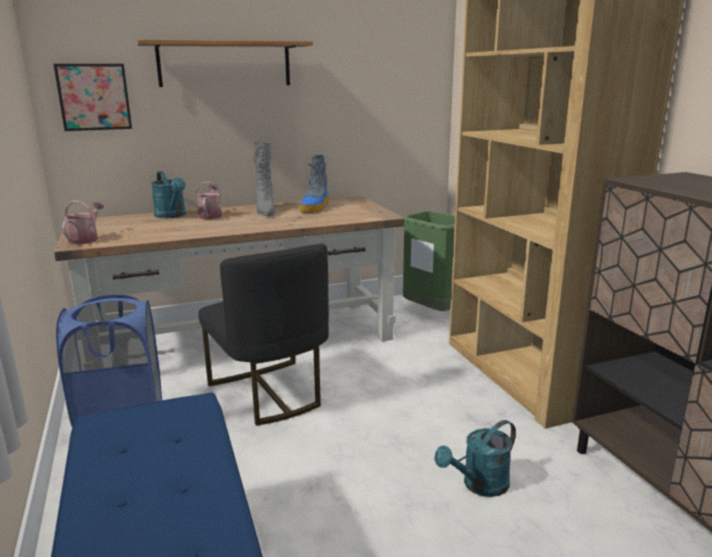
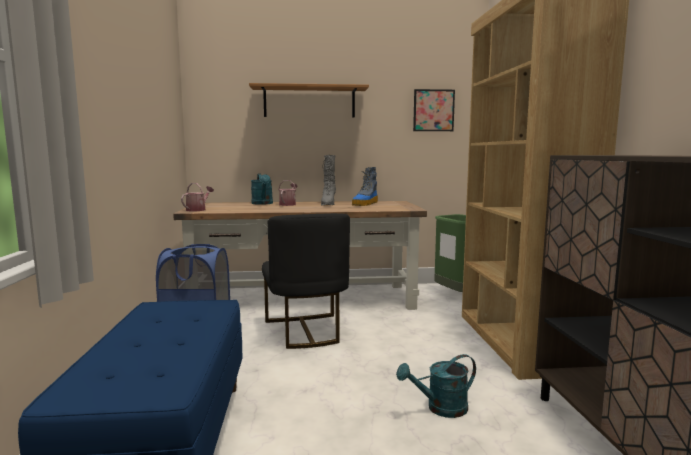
camera: 15 degrees right, 10 degrees down
picture [53,64,132,131] -> picture moved to [413,89,455,131]

